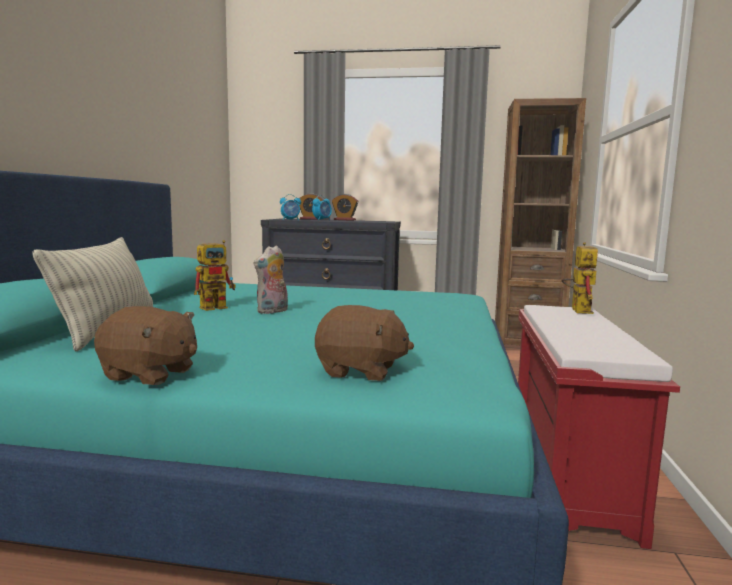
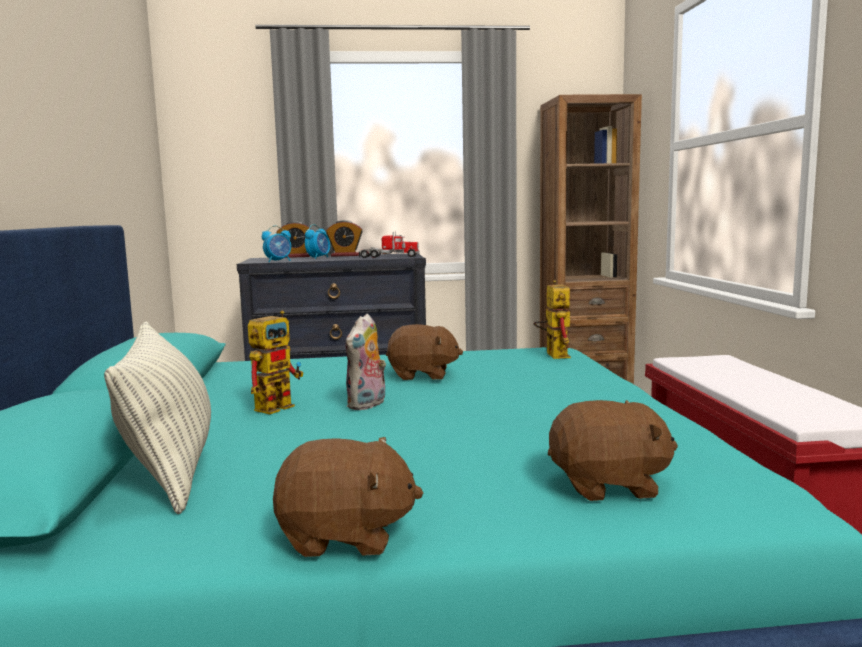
camera: 15 degrees left, 0 degrees up
toy robot [562,242,598,314] -> toy robot moved to [534,280,571,359]
none -> toy truck [359,231,420,258]
none -> brown plush toy [386,324,463,380]

